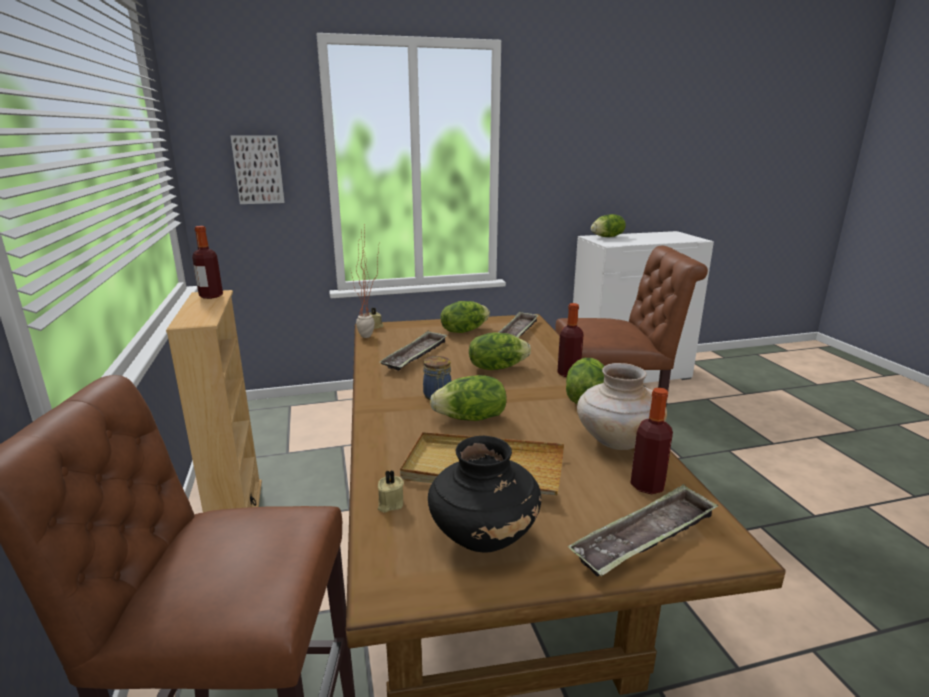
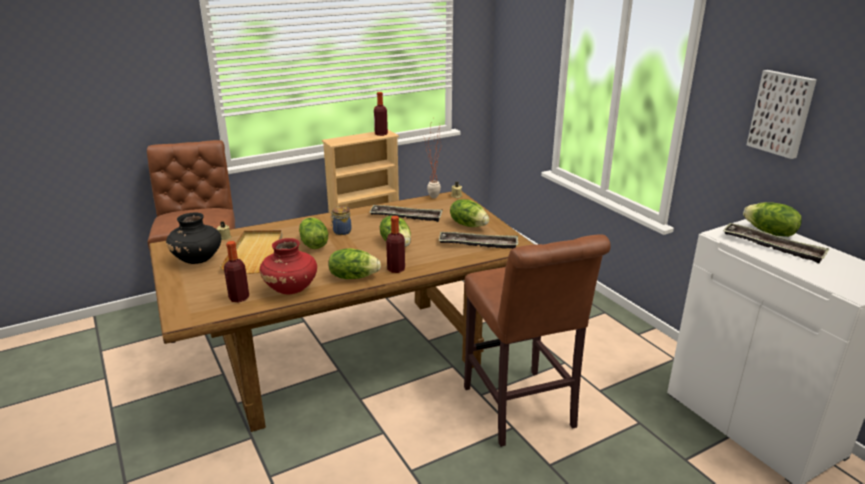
camera: 75 degrees right, 5 degrees up
picture [231,135,285,204] -> picture moved to [747,70,817,159]
tray [568,484,718,576] -> tray moved to [723,222,829,263]
beige vase [577,363,667,450] -> red vase [260,238,317,294]

